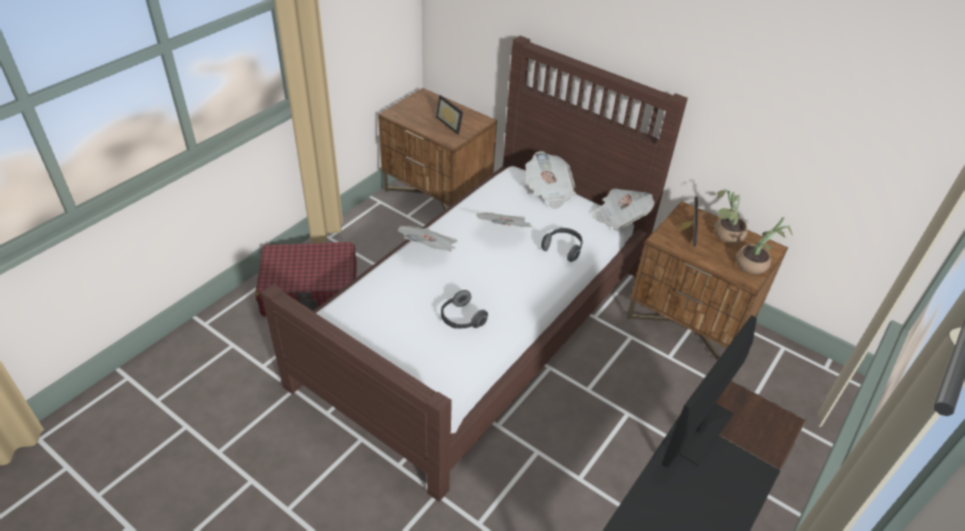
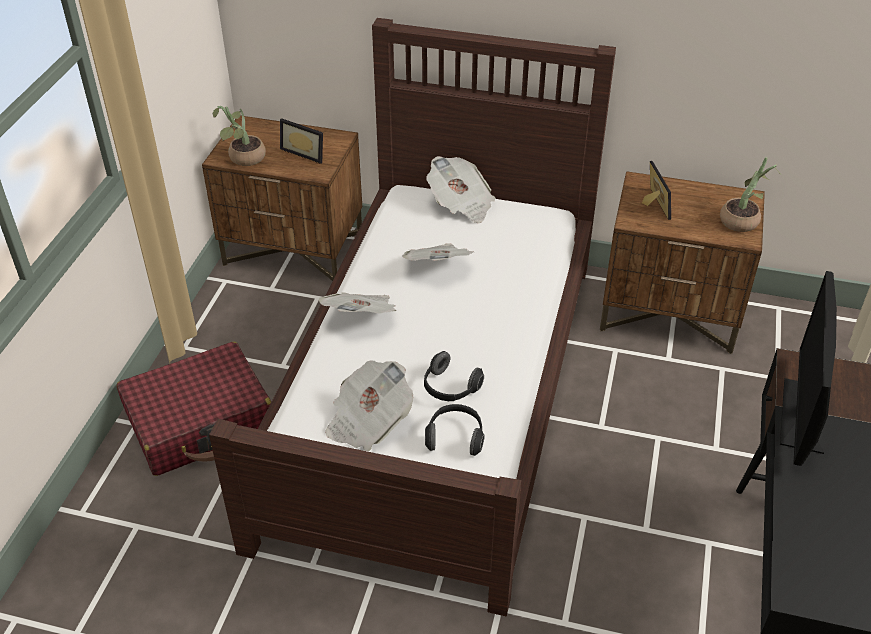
camera: 20 degrees left, 0 degrees up
headphones [541,228,583,262] -> headphones moved to [425,404,485,456]
newspaper [592,189,655,230] -> newspaper moved to [325,360,413,451]
potted plant [714,189,748,243] -> potted plant moved to [213,106,266,166]

